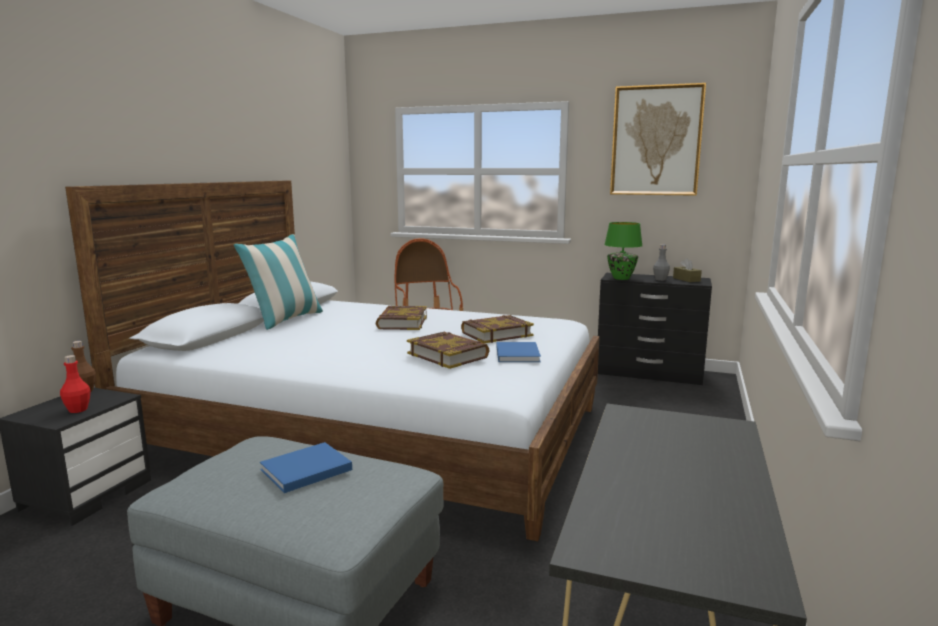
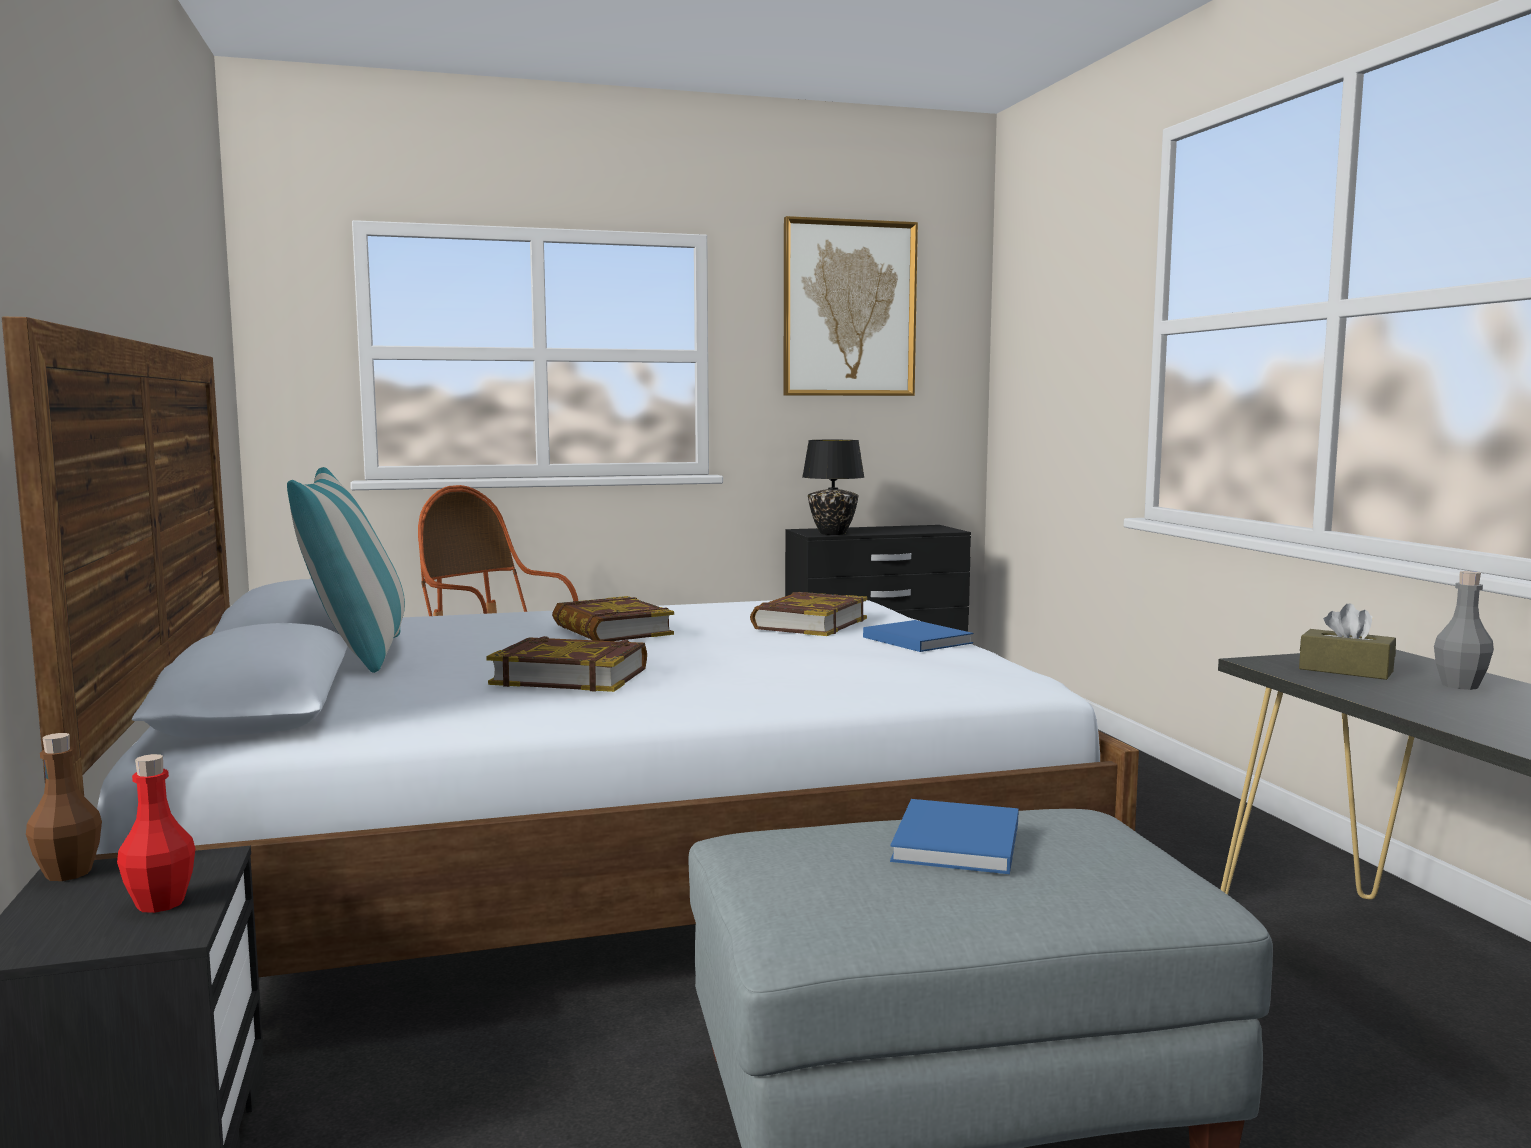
camera: 35 degrees left, 5 degrees down
book [407,332,490,369] -> book moved to [486,636,647,692]
green table lamp [604,222,643,280] -> black table lamp [802,440,864,535]
grey bottle [653,245,670,281] -> grey bottle moved to [1434,571,1494,690]
brown tissue box [673,258,702,282] -> brown tissue box moved to [1299,603,1396,680]

